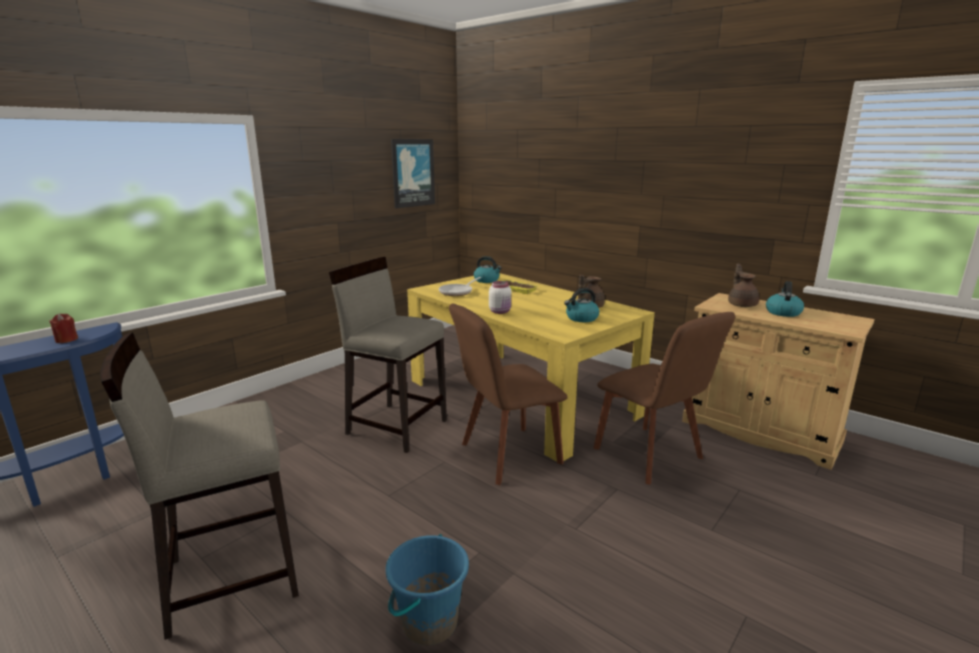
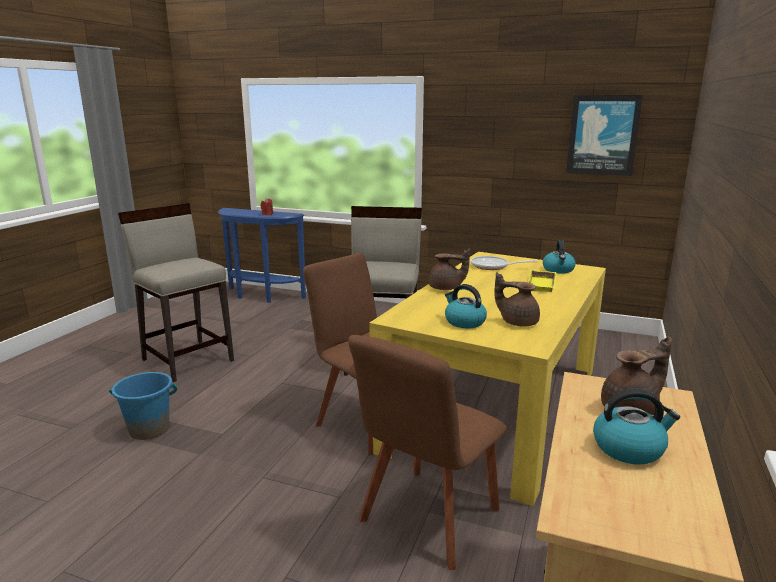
camera: 70 degrees right, 0 degrees up
white jar [489,281,511,314] -> brown teapot [429,248,470,290]

